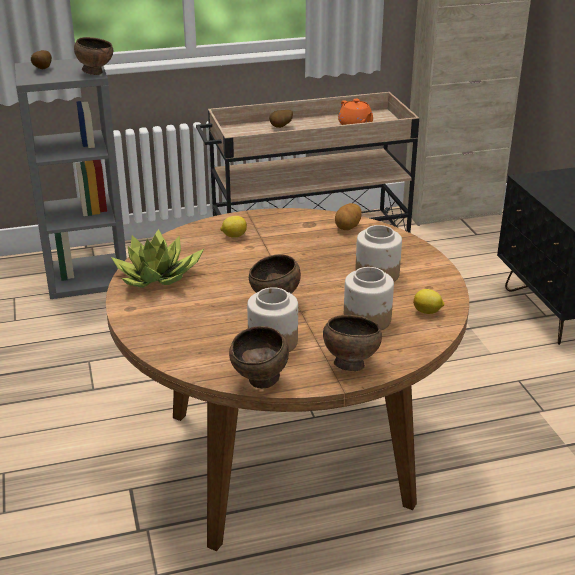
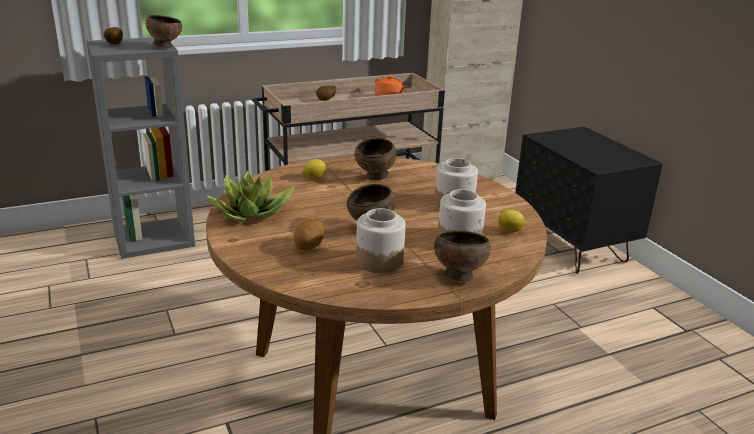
camera: 10 degrees left, 5 degrees down
brown bowl [229,326,289,388] -> brown bowl moved to [354,138,397,180]
potato [335,203,362,230] -> potato moved to [294,219,324,250]

